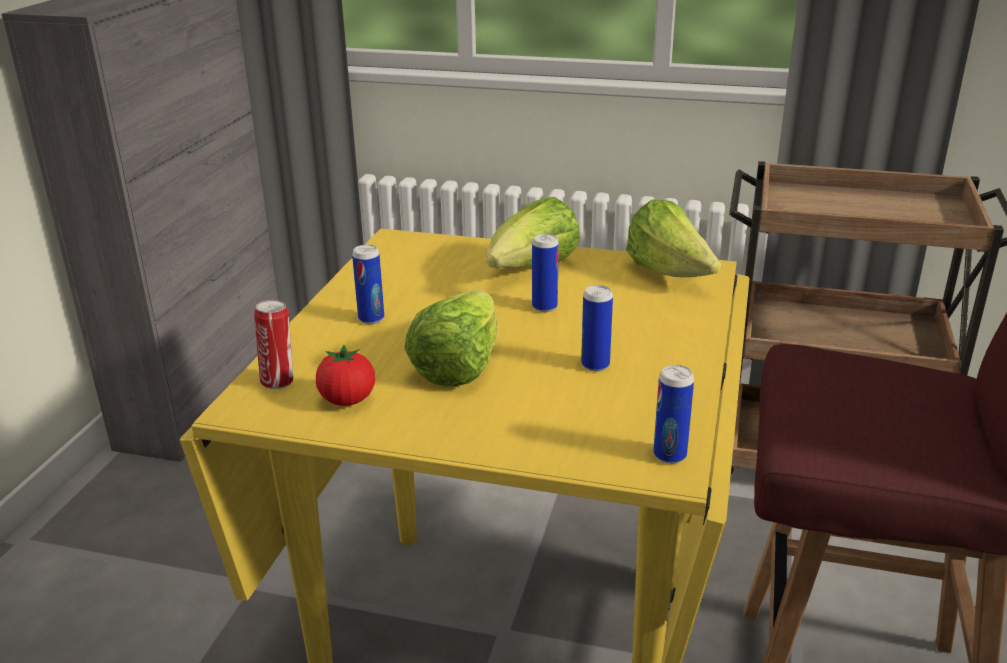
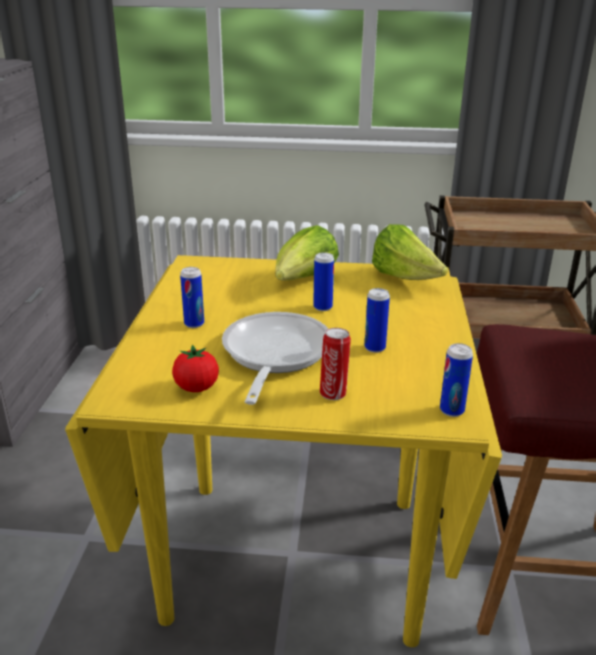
camera: 10 degrees left, 0 degrees up
can [254,300,293,389] -> can moved to [320,328,351,400]
lettuce [404,289,497,386] -> frying pan [222,312,328,405]

